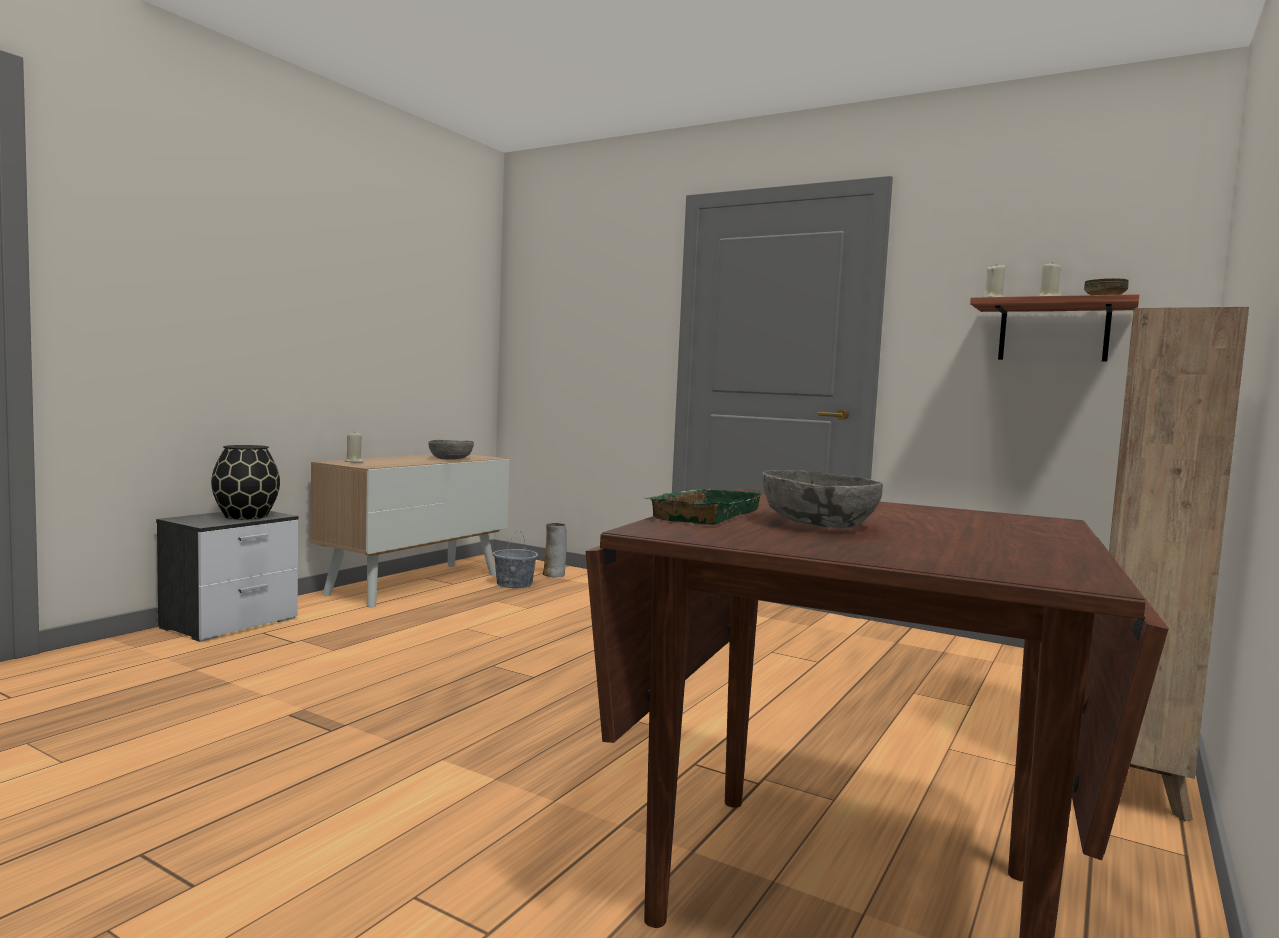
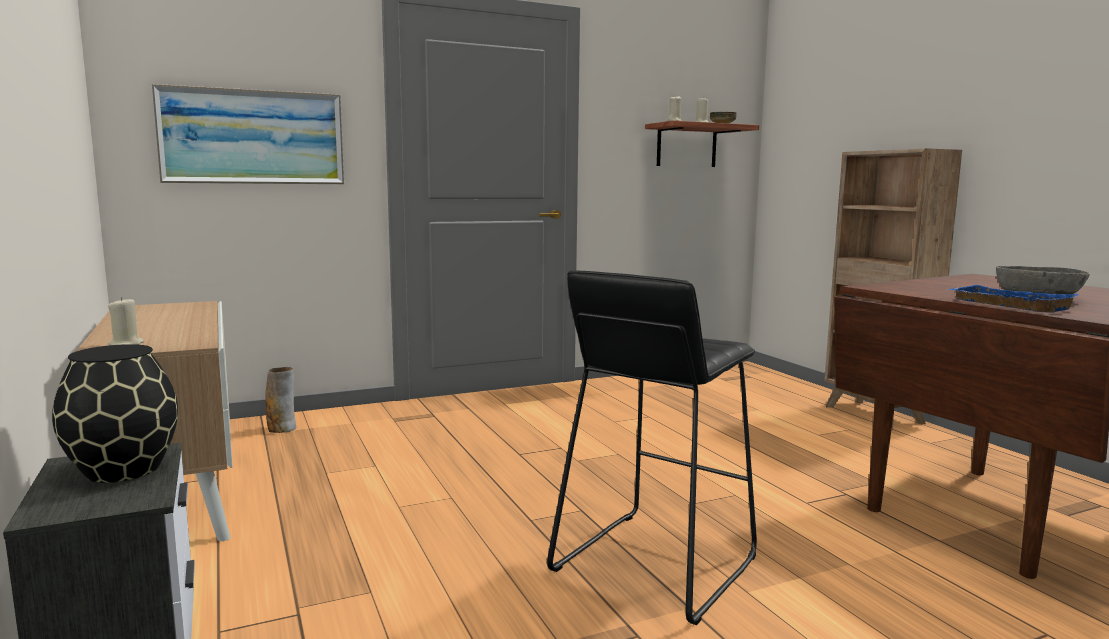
camera: 55 degrees left, 5 degrees up
grey bowl [428,440,474,460] -> none
grey bucket [493,530,538,588] -> none
green tray [648,488,764,525] -> blue tray [948,285,1079,313]
none -> picture [152,84,344,184]
none -> black stool [547,270,757,625]

